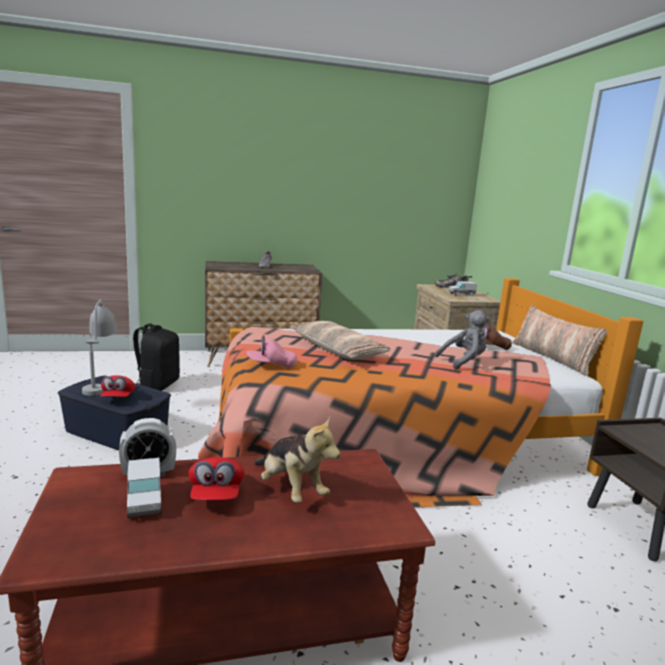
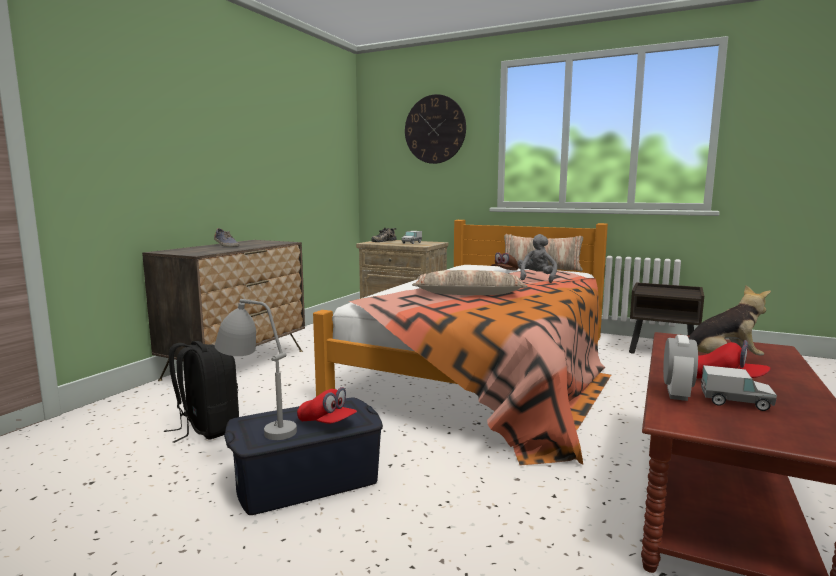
camera: 50 degrees left, 5 degrees down
pink cap [246,335,297,368] -> none
none -> wall clock [405,94,466,164]

